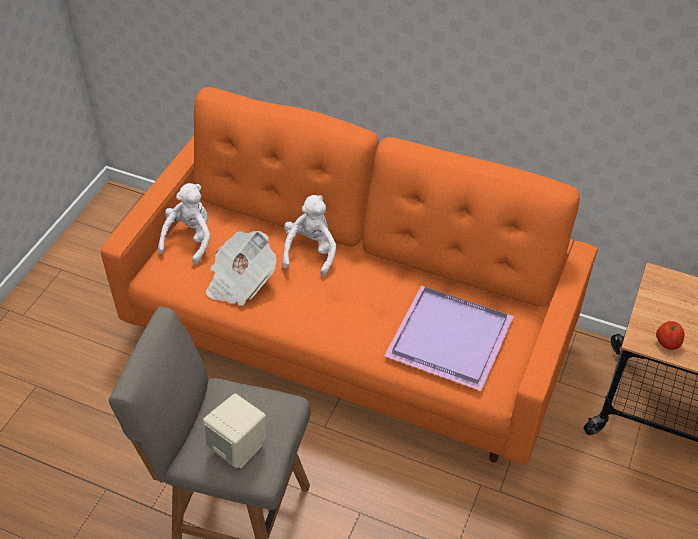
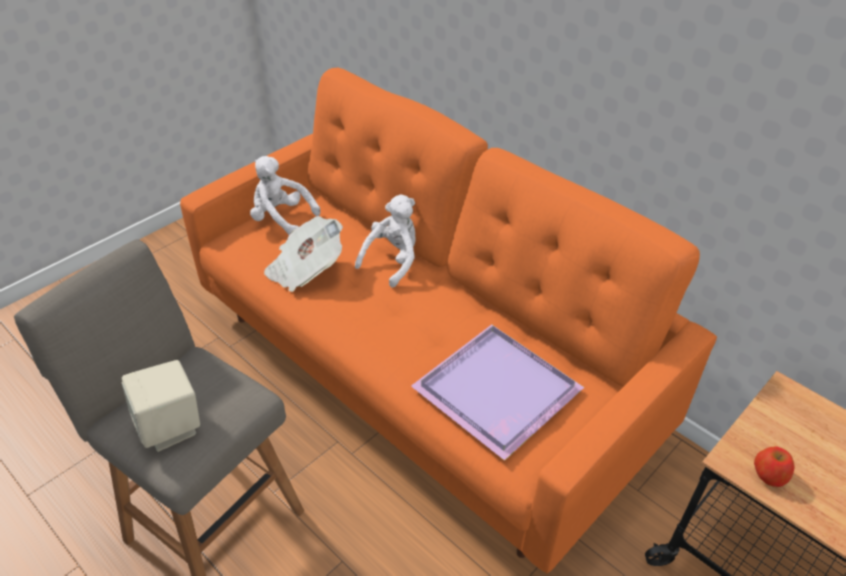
camera: 20 degrees right, 5 degrees down
white plush toy [158,183,210,265] -> white plush toy turned 105 degrees counterclockwise [250,156,320,235]

